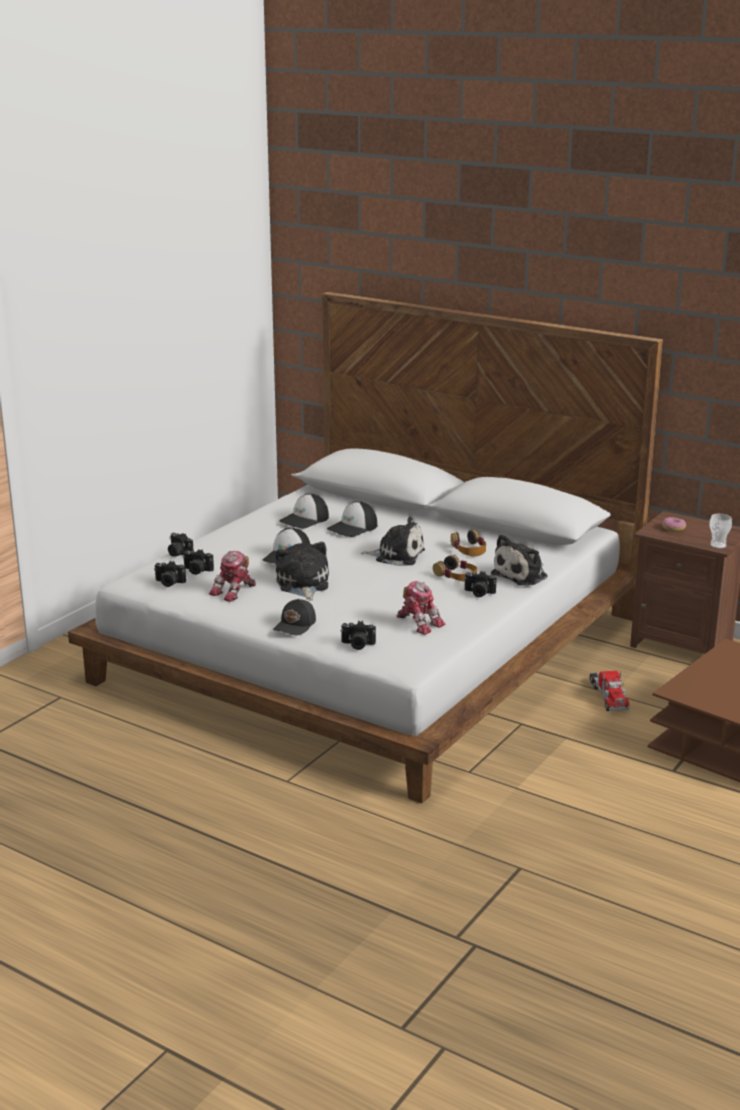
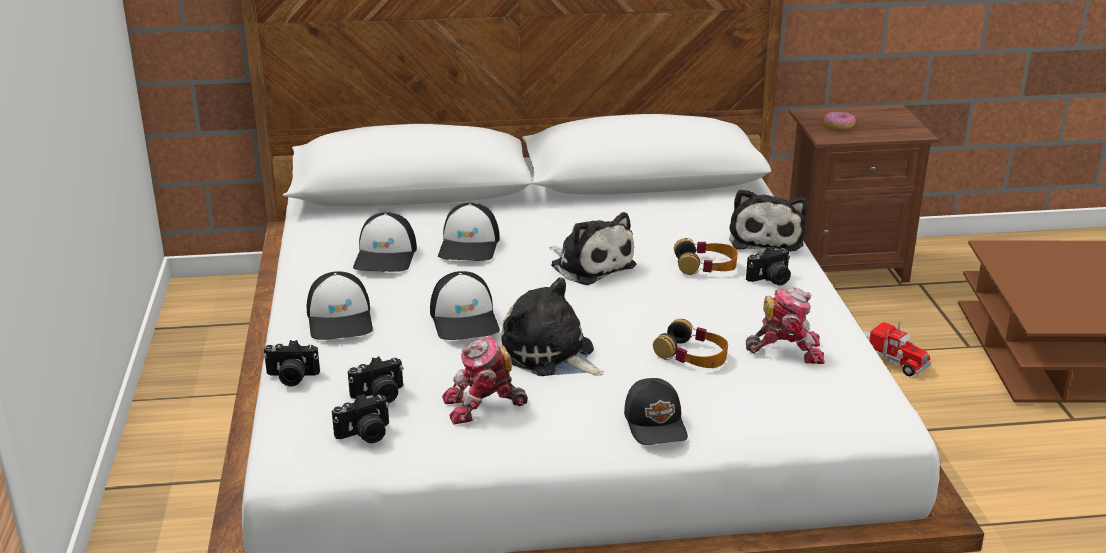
camera: 40 degrees left, 5 degrees up
toy robot [209,551,256,602] -> toy robot turned 75 degrees clockwise [442,336,528,424]
camera [341,621,376,650] -> none
plush toy [361,517,425,566] -> plush toy turned 75 degrees clockwise [550,212,636,285]
headphones [451,530,486,556] -> headphones moved to [653,319,728,368]
cup [709,514,732,549] -> none
none -> cap [307,271,373,340]

